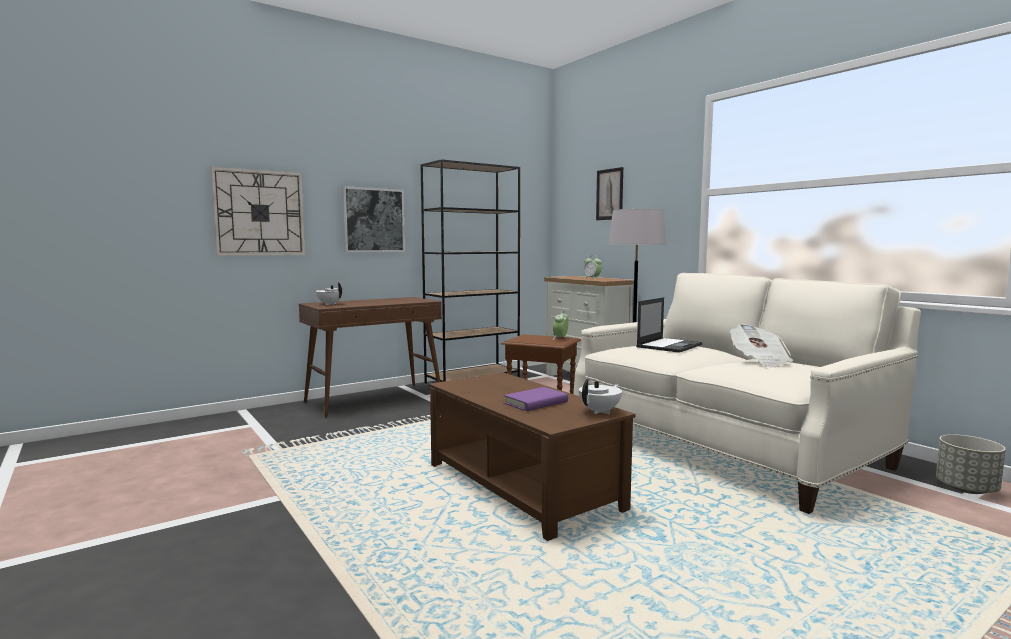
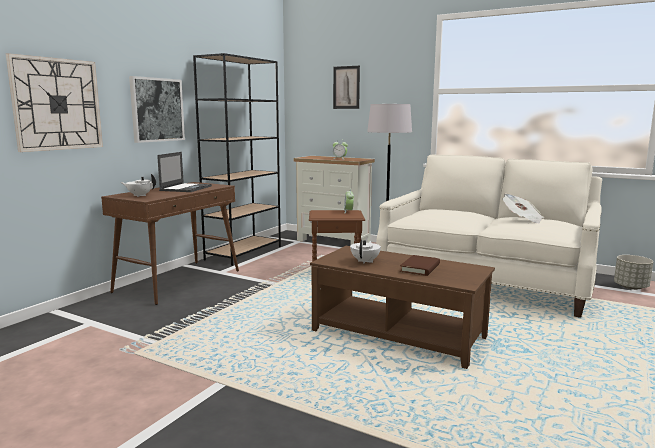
camera: 25 degrees left, 5 degrees up
purple book [504,387,568,411] -> brown book [400,255,440,276]
white teapot [579,379,622,414] -> white teapot moved to [350,240,381,264]
laptop [636,297,702,353] -> laptop moved to [157,152,212,192]

